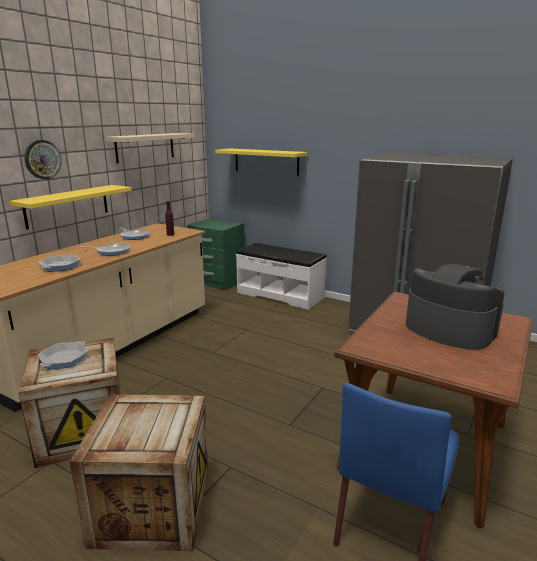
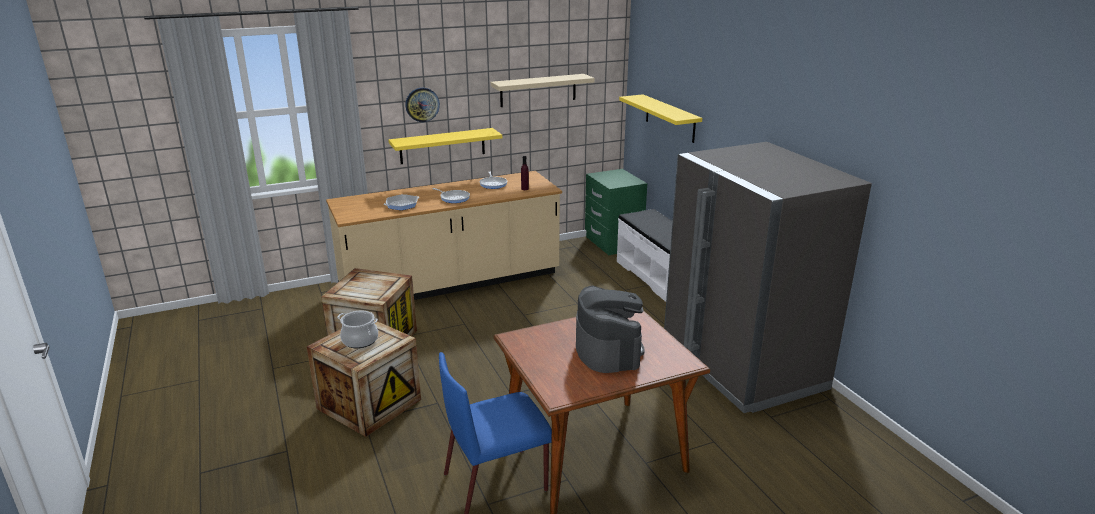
camera: 35 degrees right, 5 degrees up
frying pan [38,341,88,369] -> none
none -> cooking pot [337,311,378,348]

